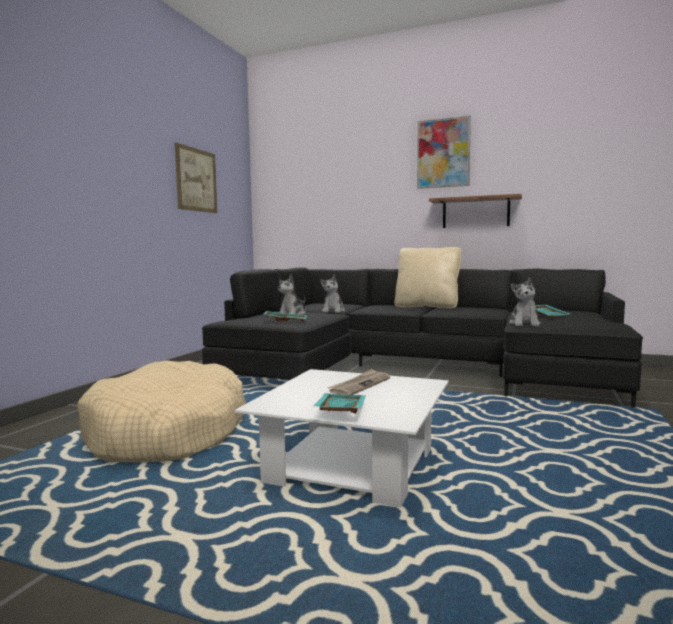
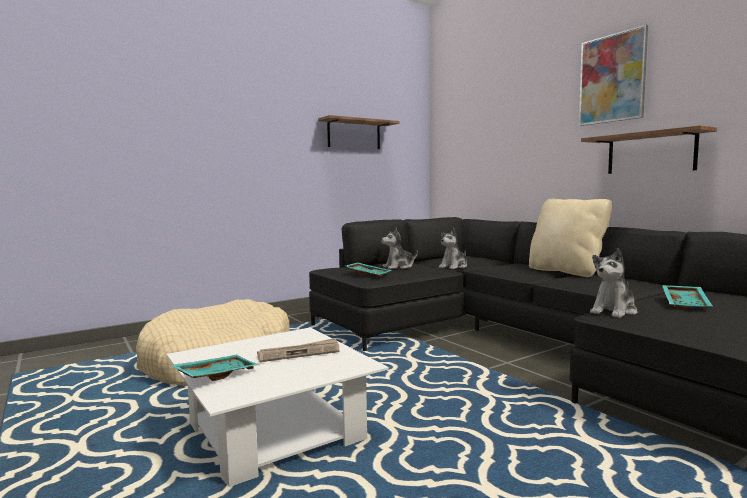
camera: 35 degrees right, 0 degrees up
picture [175,143,217,213] -> shelf [318,115,400,149]

